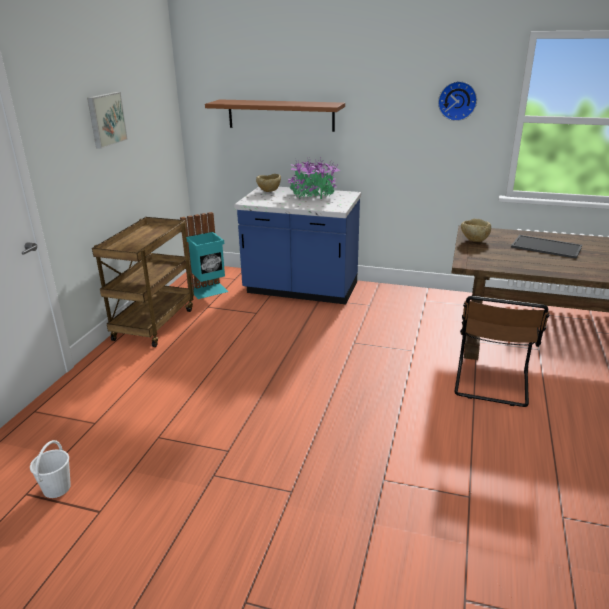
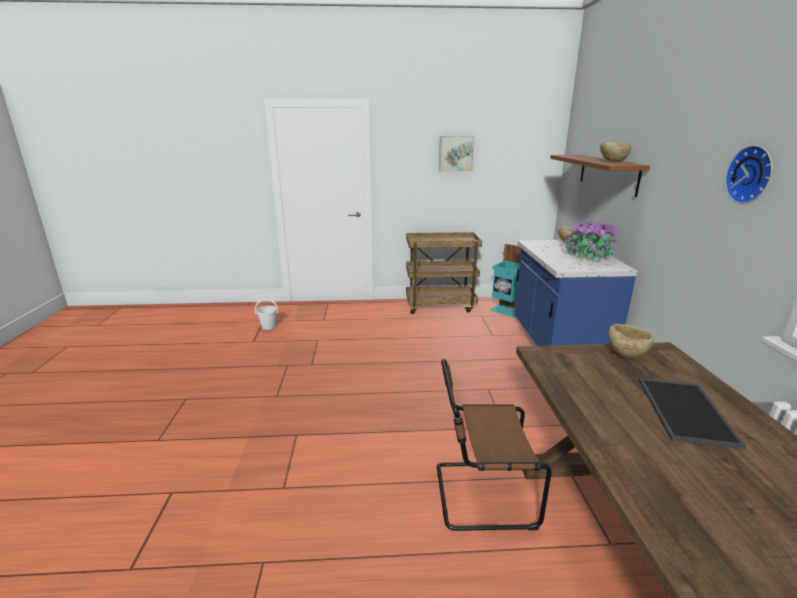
camera: 70 degrees right, 5 degrees down
none -> beige bowl [600,142,631,162]

